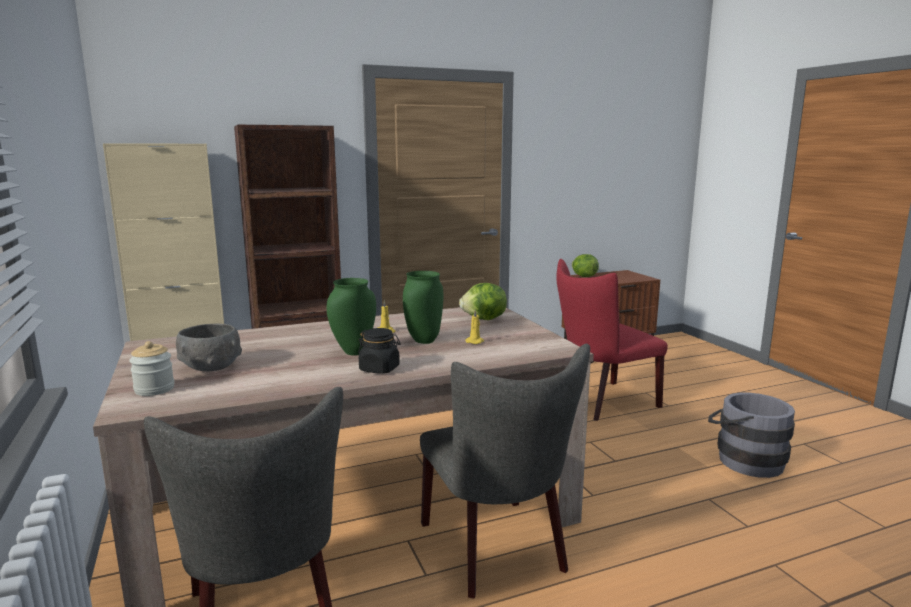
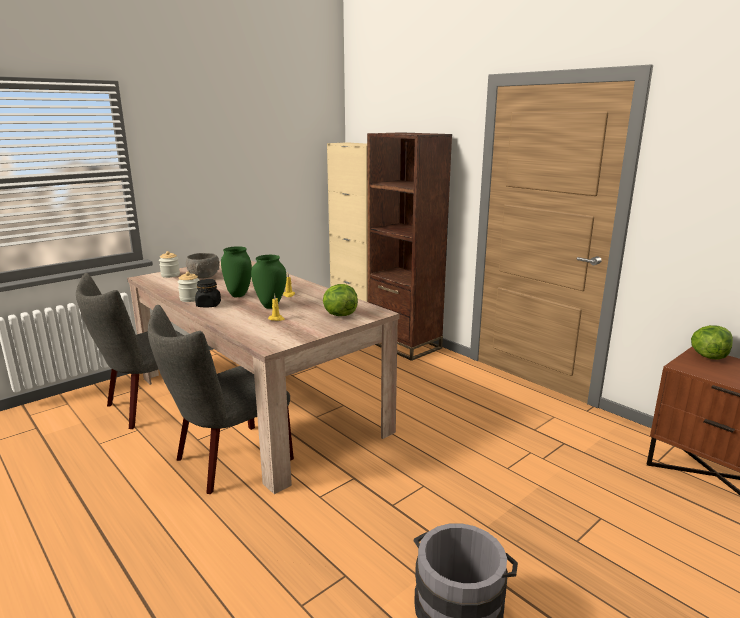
camera: 70 degrees right, 5 degrees up
red chair [556,259,668,421] -> none
none -> jar [178,272,199,302]

